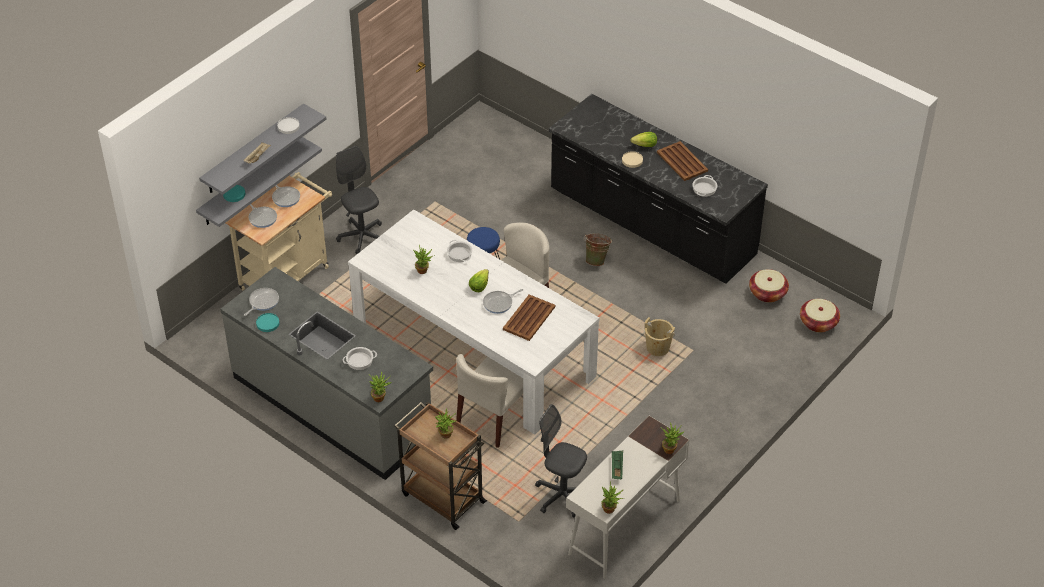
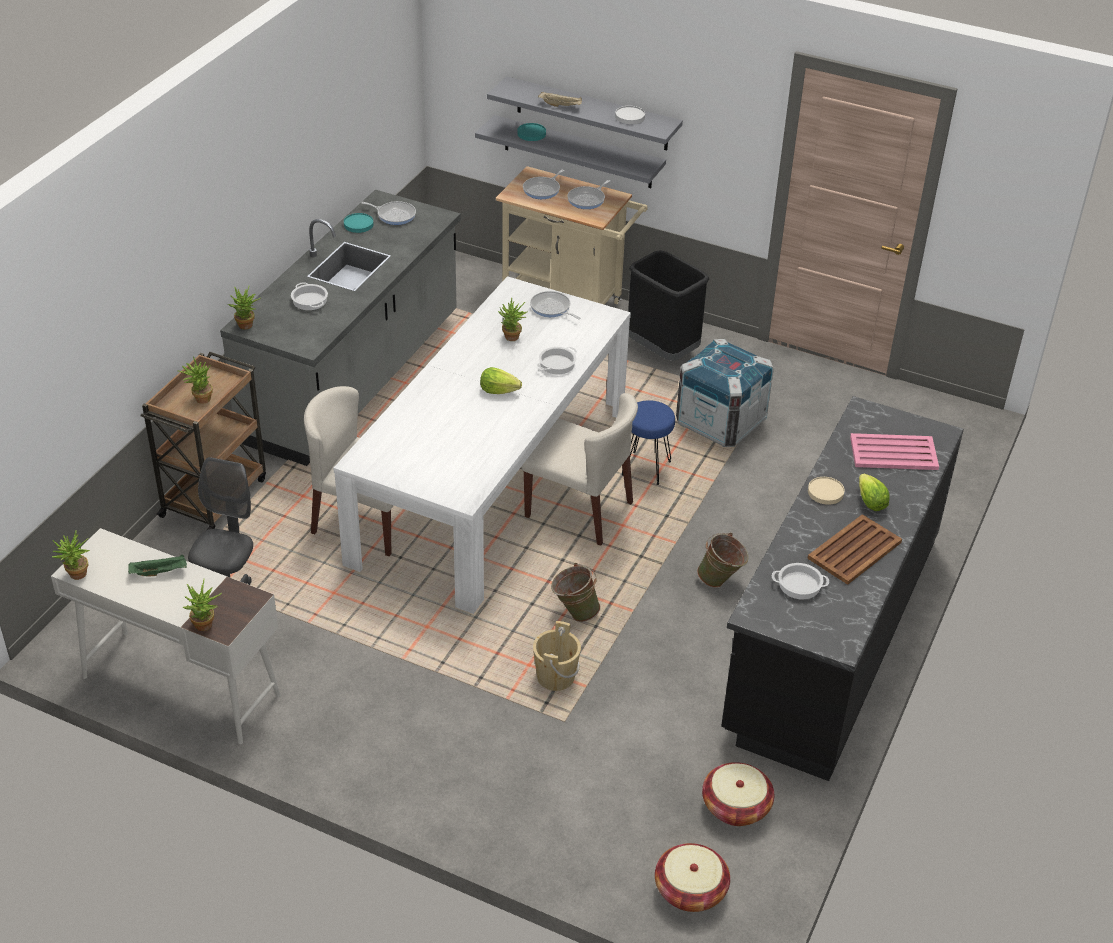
camera: 75 degrees right, 5 degrees down
grey office chair [336,146,382,254] -> black trash can [628,250,709,361]
frying pan [483,289,523,314] -> frying pan moved to [530,291,580,319]
brown tray [503,294,555,341] -> none
none -> green bucket [551,563,601,622]
none -> crate [676,339,774,447]
none -> pink tray [850,433,939,470]

